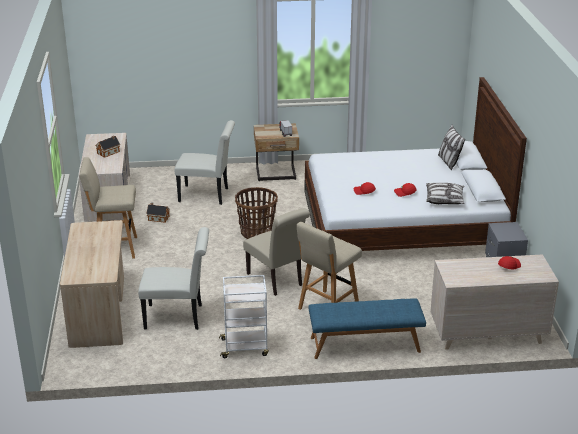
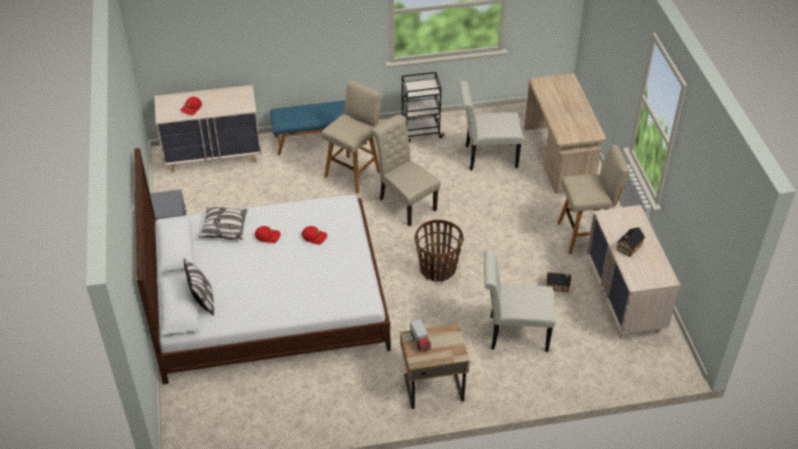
camera: 175 degrees right, 15 degrees up
white cart [219,275,269,358] -> black cart [402,72,445,142]

